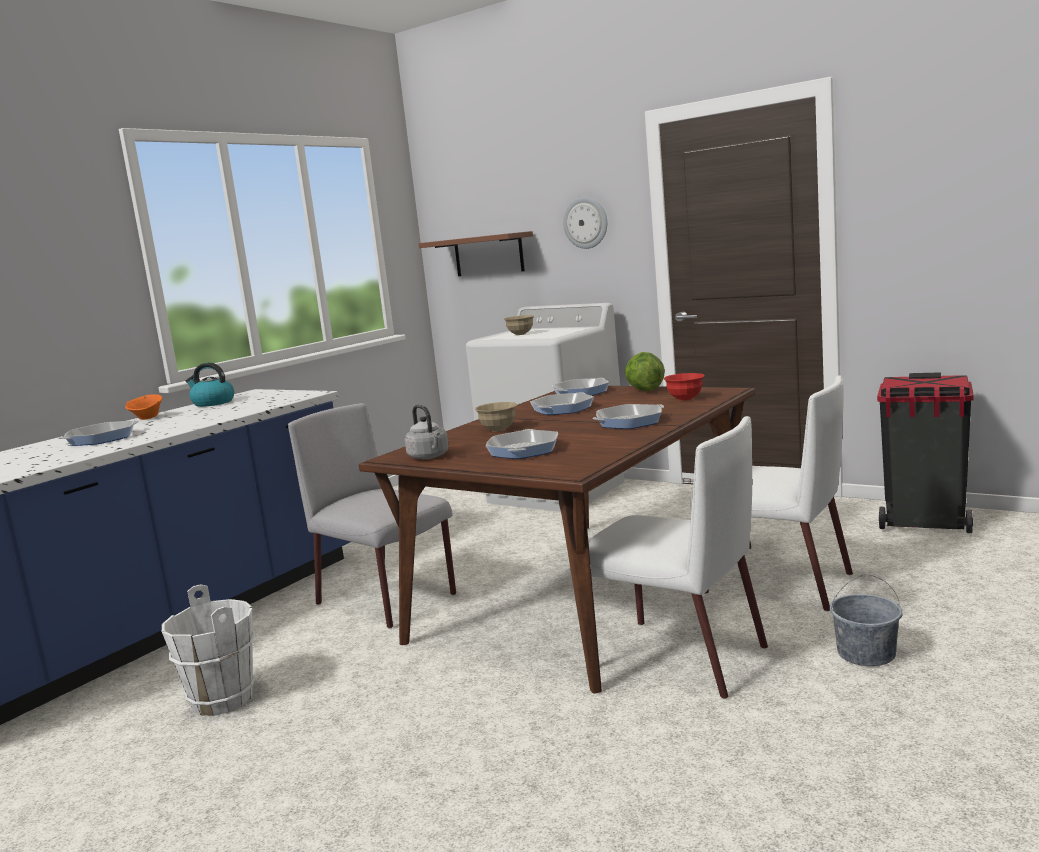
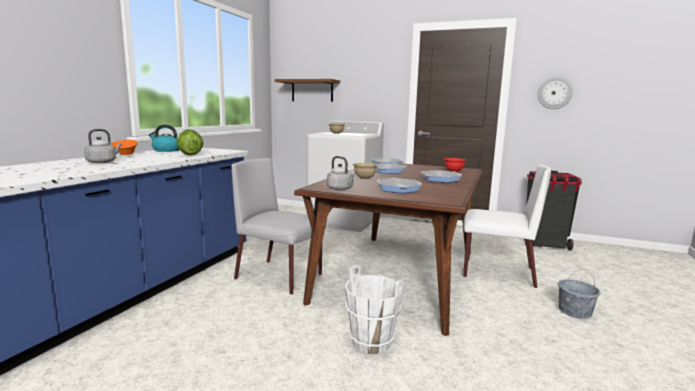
camera: 15 degrees left, 0 degrees up
frying pan [59,420,139,446] -> grey kettle [84,129,122,163]
white bucket [162,584,255,716] -> white bucket moved to [345,264,404,354]
wall clock [563,197,607,249] -> wall clock moved to [538,77,573,109]
white chair [588,416,768,699] -> none
lettuce [625,352,665,391] -> lettuce moved to [176,129,204,156]

